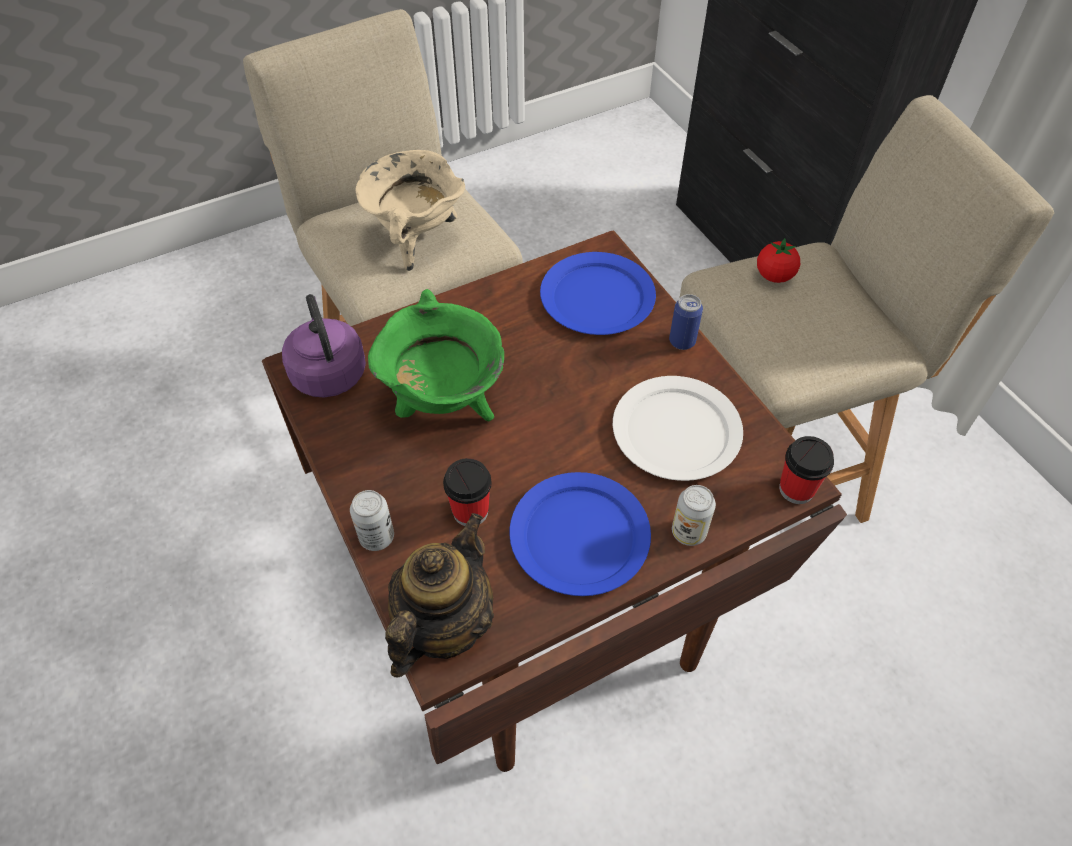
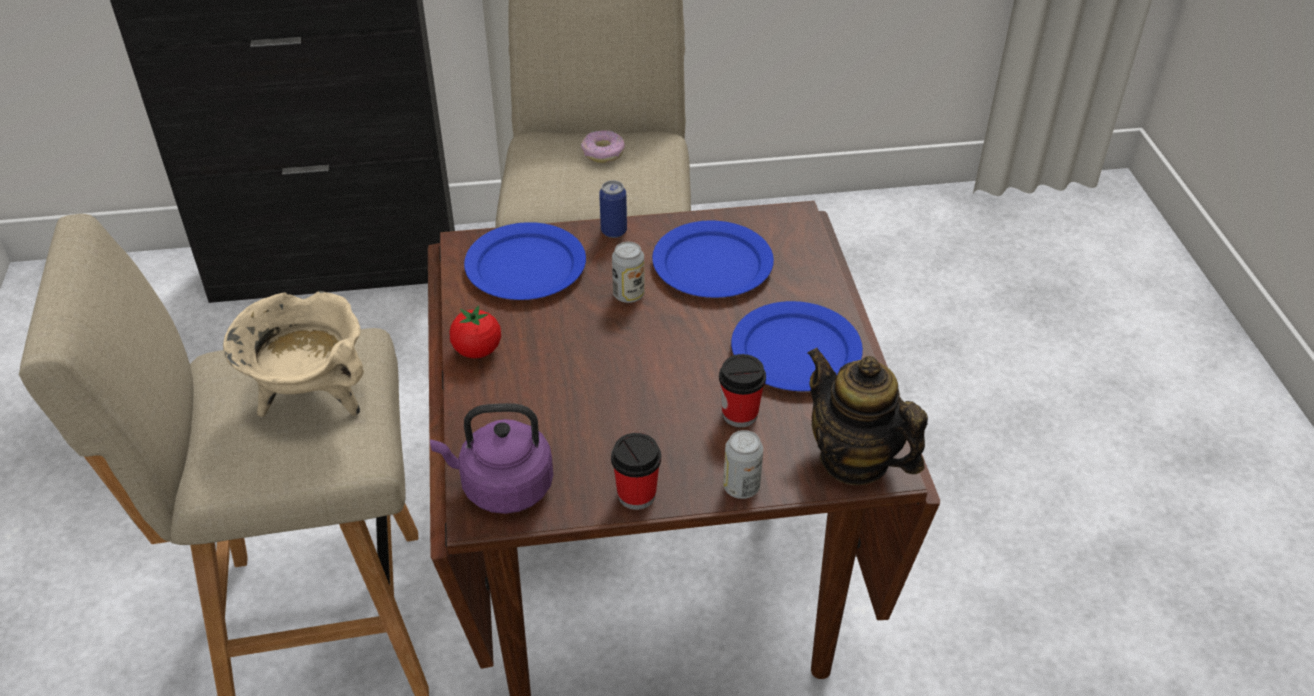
camera: 70 degrees left, 10 degrees down
green cooking pot [368,289,504,421] -> none
white plate [613,376,743,481] -> blue plate [652,220,774,298]
can [672,485,716,546] -> can moved to [612,242,645,303]
tomato [757,238,800,283] -> tomato moved to [450,305,501,358]
cup [779,436,834,504] -> cup moved to [611,433,661,510]
none -> donut [581,130,625,163]

